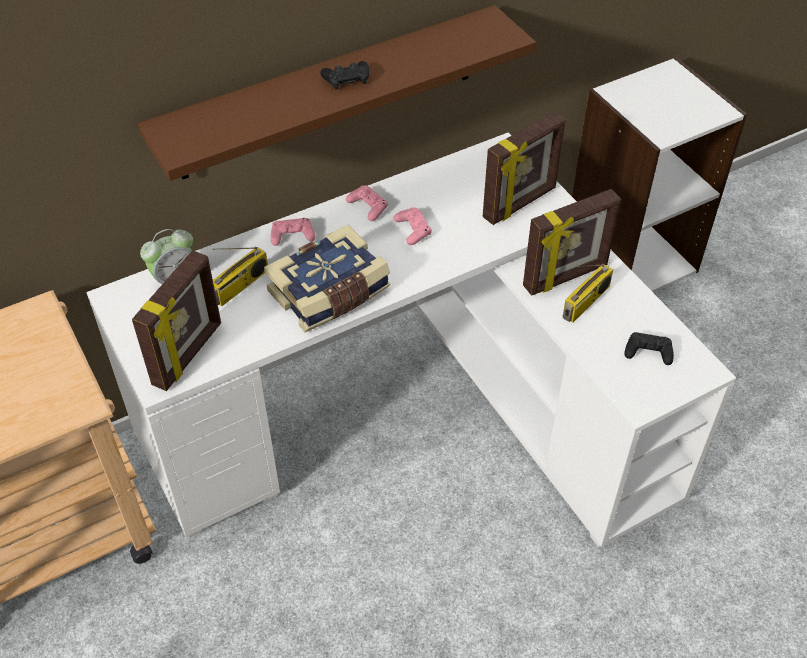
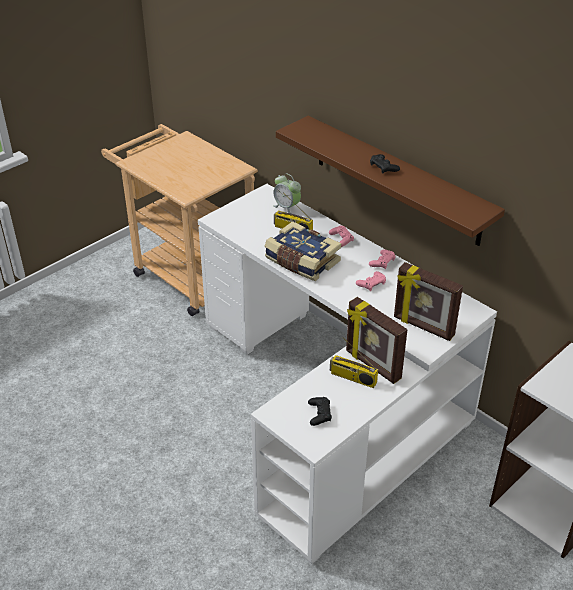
camera: 75 degrees right, 10 degrees down
picture frame [132,250,221,391] -> none

